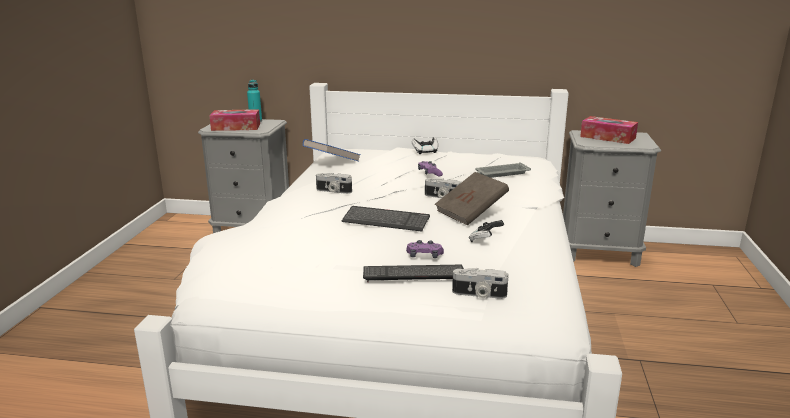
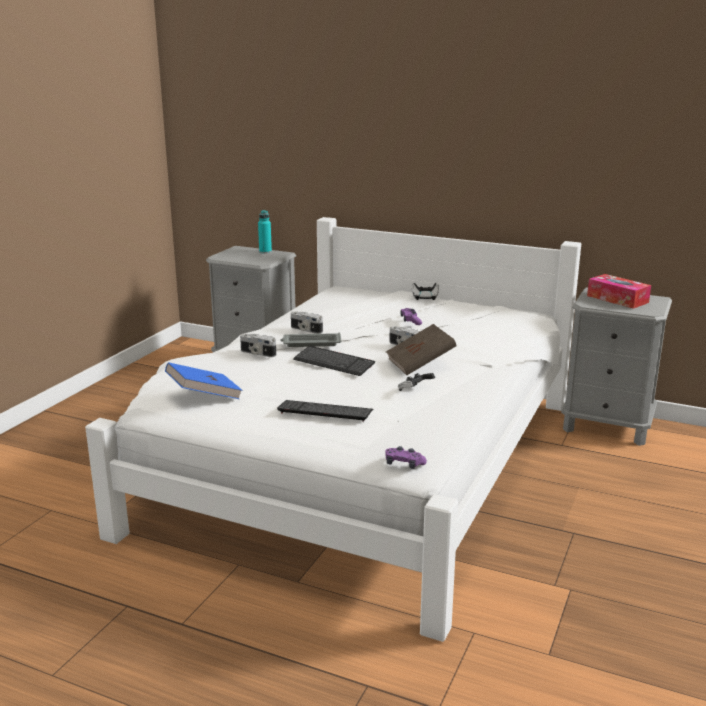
camera: 15 degrees right, 0 degrees up
tissue box [209,109,260,131] -> none
blue book [303,139,360,162] -> blue book moved to [165,362,243,399]
purple game controller [406,240,444,258] -> purple game controller moved to [385,446,427,469]
camera [452,268,508,299] -> camera moved to [240,334,276,357]
grey tray [475,162,531,178] -> grey tray moved to [280,333,342,347]

